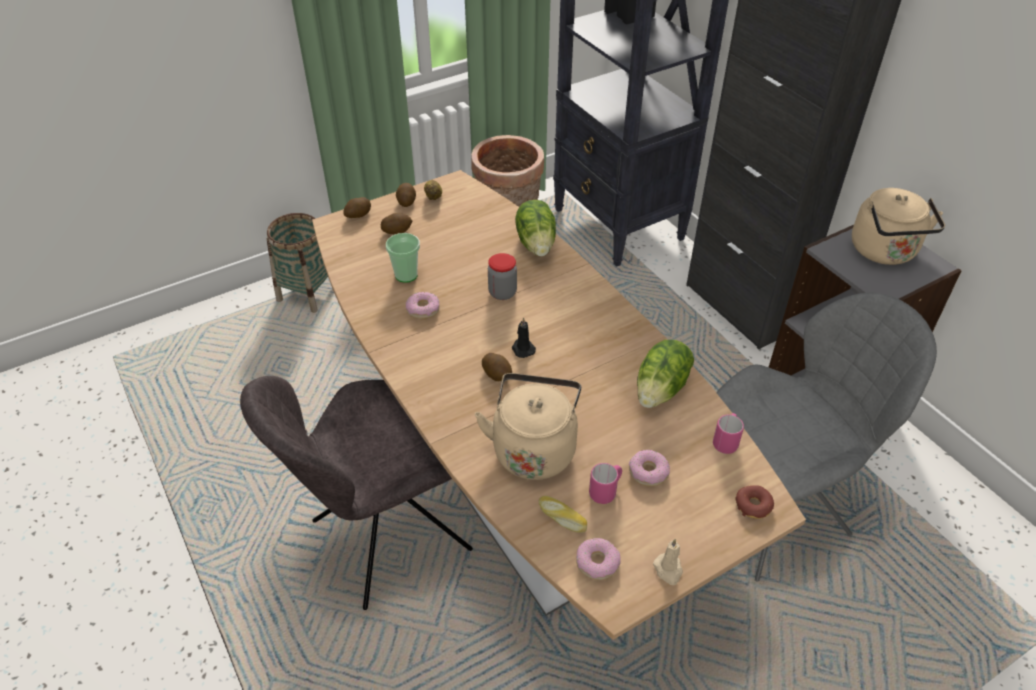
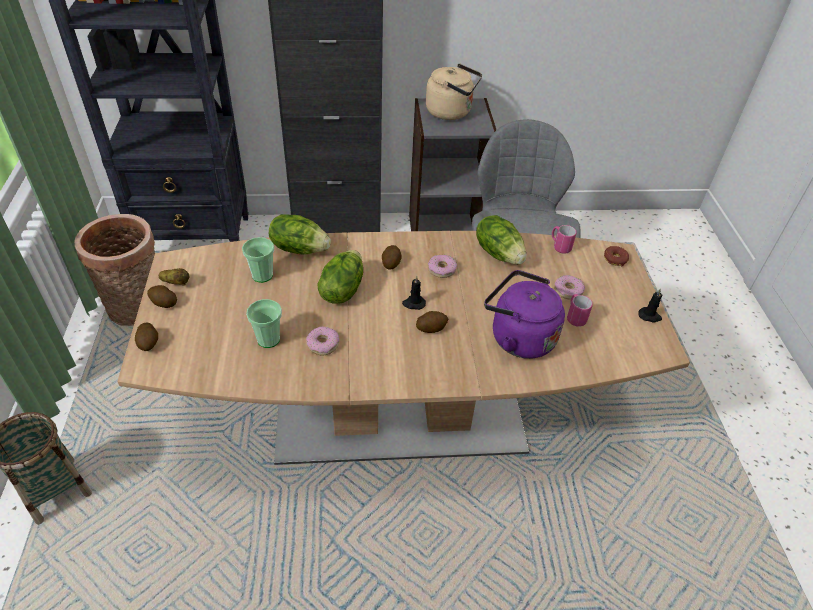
camera: 65 degrees left, 0 degrees up
grey chair [240,376,473,610] -> none
potato [381,213,412,234] -> potato moved to [382,245,401,270]
beige kettle [475,373,581,480] -> purple kettle [484,270,565,359]
jar [488,253,517,300] -> lettuce [318,250,363,304]
bread [538,496,587,533] -> none
donut [576,538,621,580] -> donut moved to [428,255,457,278]
beige candle [653,539,683,585] -> black candle [638,289,663,323]
none -> cup [242,237,274,283]

